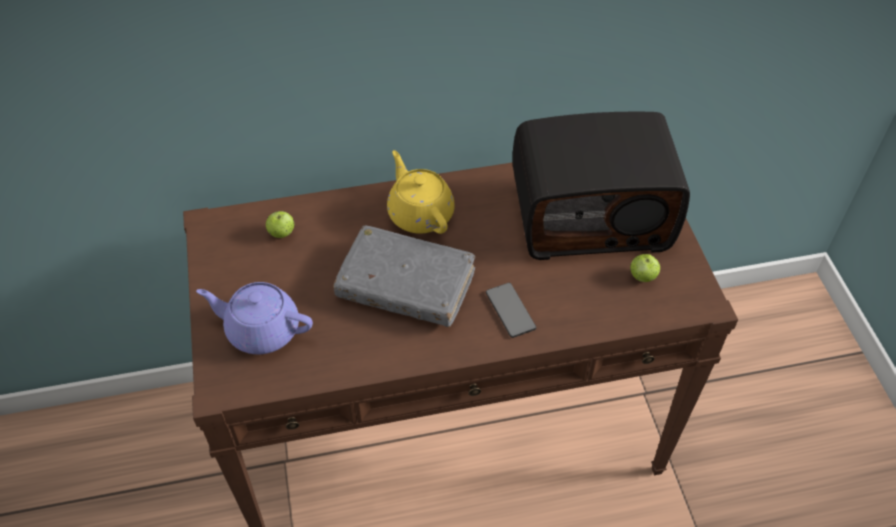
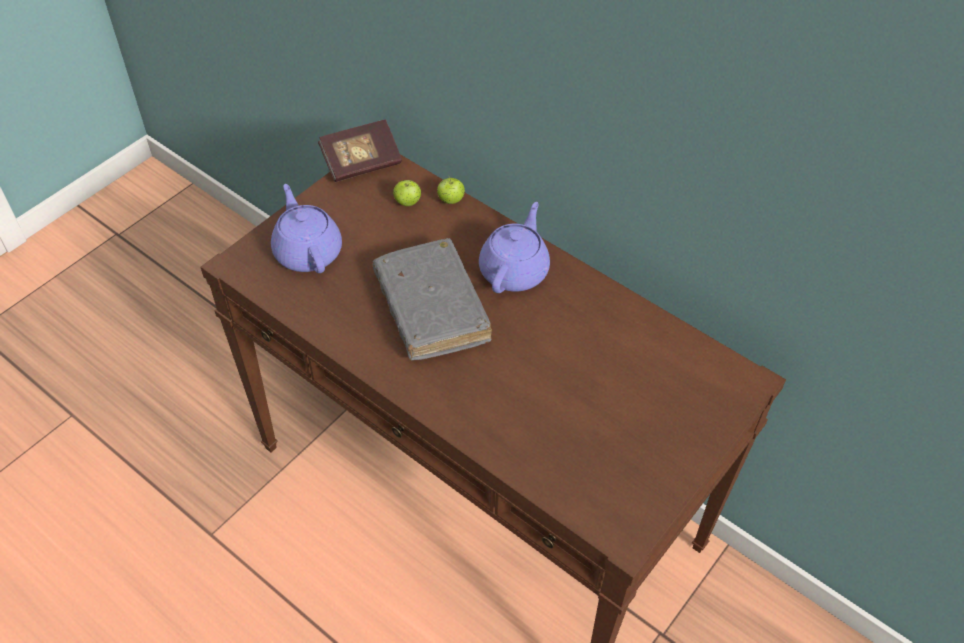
camera: 50 degrees right, 0 degrees up
yellow teapot [387,150,455,234] -> purple teapot [479,202,550,293]
phone [486,283,536,338] -> none
radio [513,111,690,260] -> none
apple [630,254,660,282] -> apple moved to [437,175,465,204]
none -> book [318,119,402,182]

